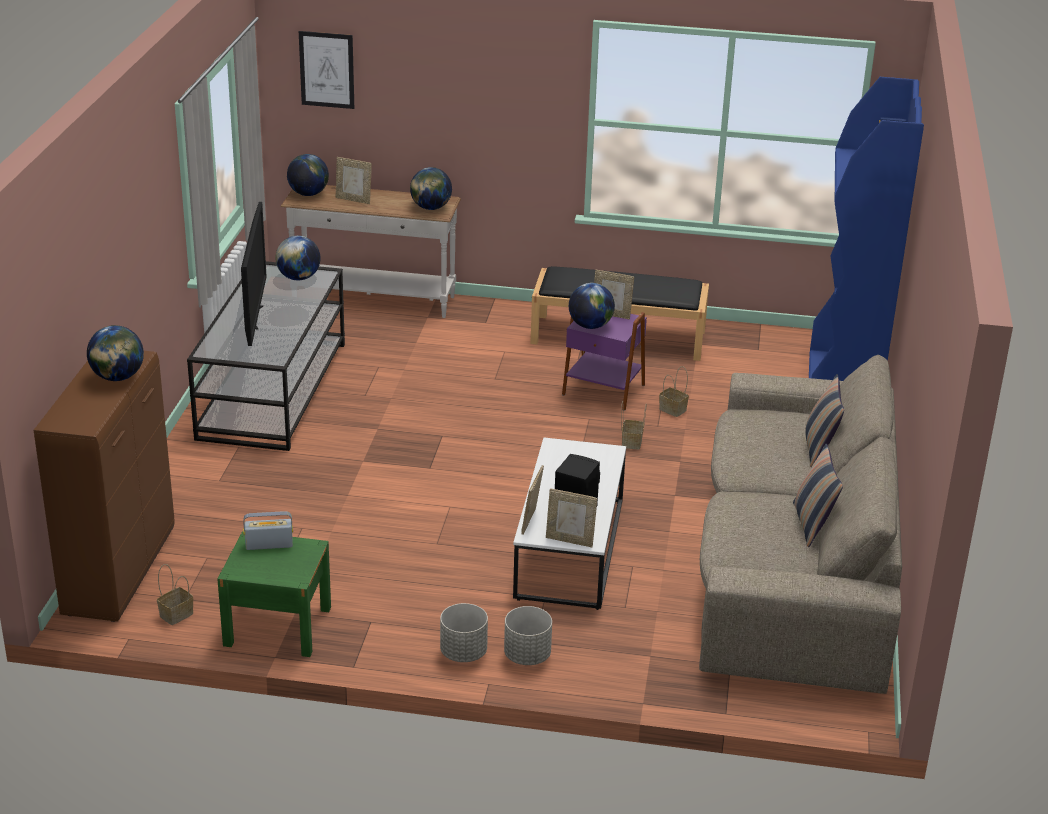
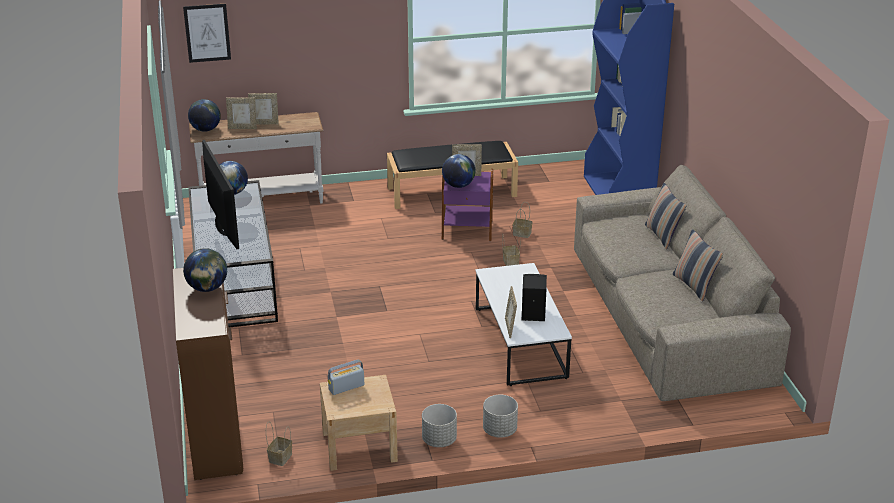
camera: 20 degrees left, 0 degrees up
green nightstand [217,531,331,657] -> beige nightstand [320,375,398,471]
globe [410,167,452,210] -> none
grey planter [504,606,552,665] -> grey planter moved to [422,404,457,447]
picture frame [546,488,597,548] -> picture frame moved to [248,93,279,125]

